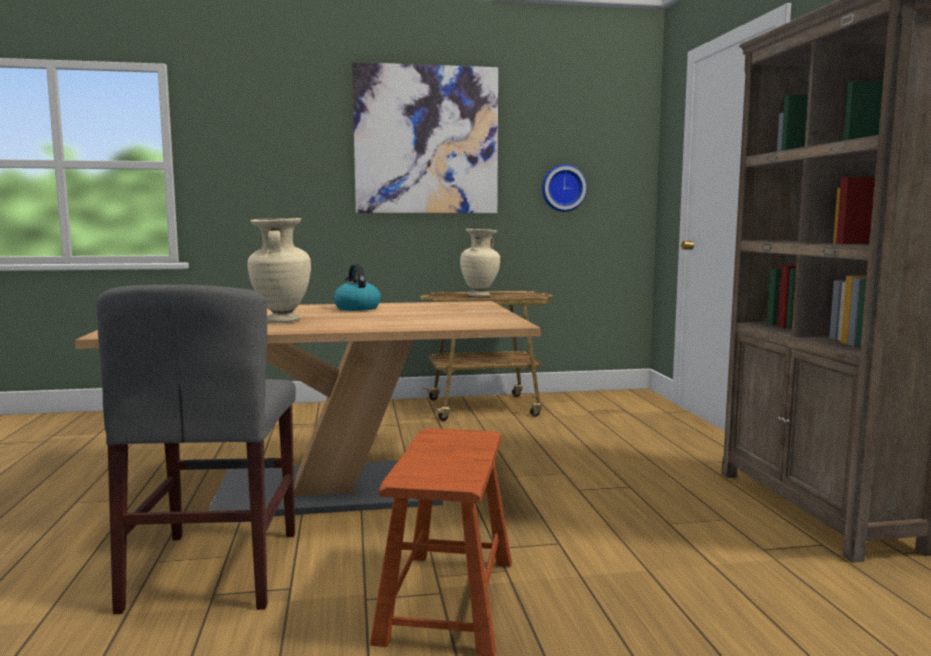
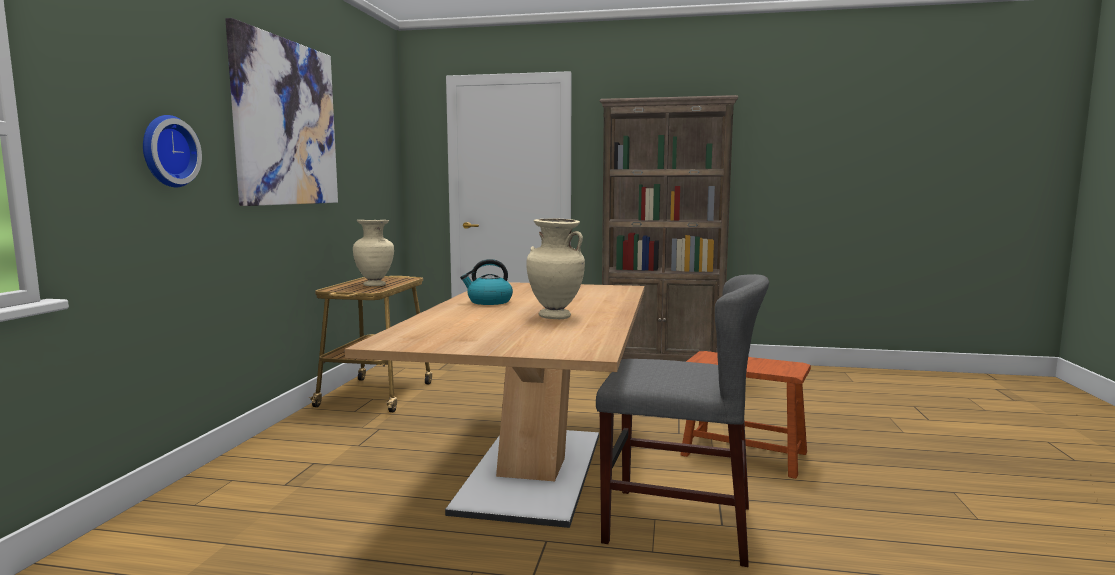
camera: 70 degrees left, 0 degrees up
wall clock [542,164,587,212] -> wall clock moved to [143,115,202,187]

